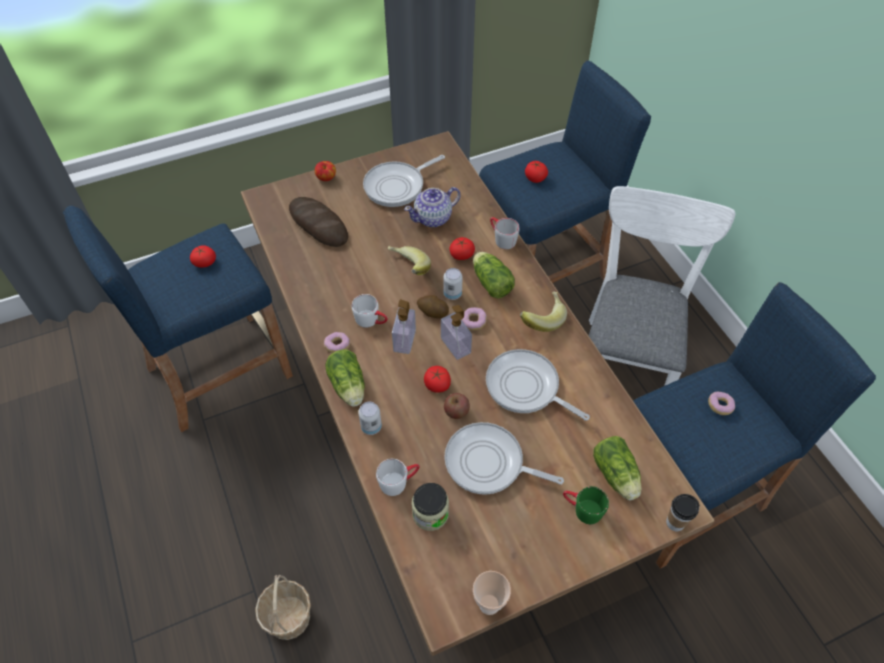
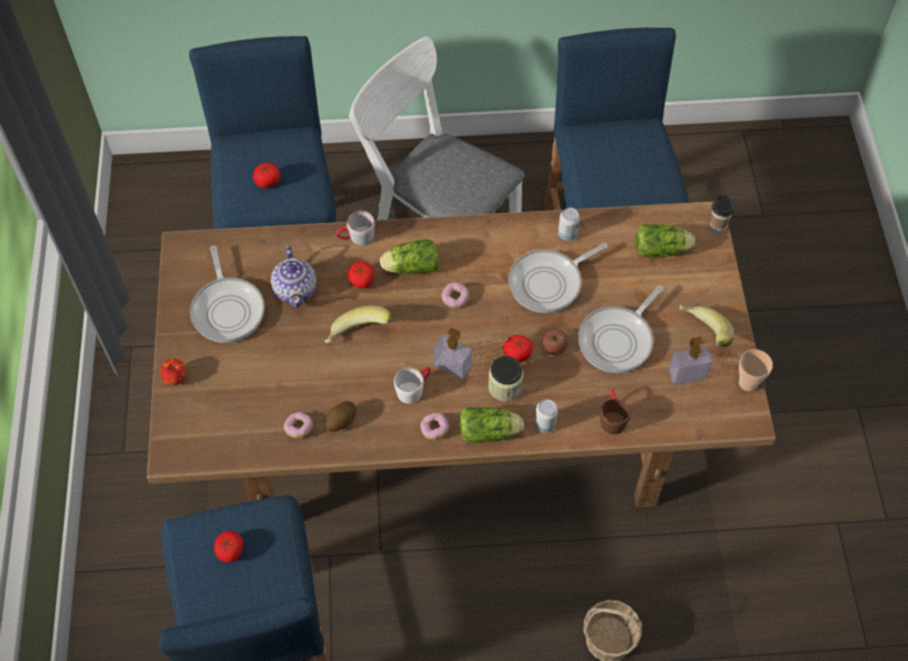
camera: 70 degrees left, 5 degrees up
bread [289,197,348,247] -> none
white mug [376,459,420,496] -> brown mug [600,389,631,434]
jar [412,483,449,531] -> jar moved to [488,356,524,401]
potato [417,295,449,318] -> potato moved to [325,401,356,431]
soap dispenser [441,305,472,360] -> soap dispenser moved to [669,337,712,385]
can [444,268,463,300] -> can moved to [558,208,580,241]
banana [520,292,567,332] -> banana moved to [679,305,734,347]
green mug [563,486,609,524] -> none
donut [708,392,735,415] -> donut moved to [284,412,313,438]

